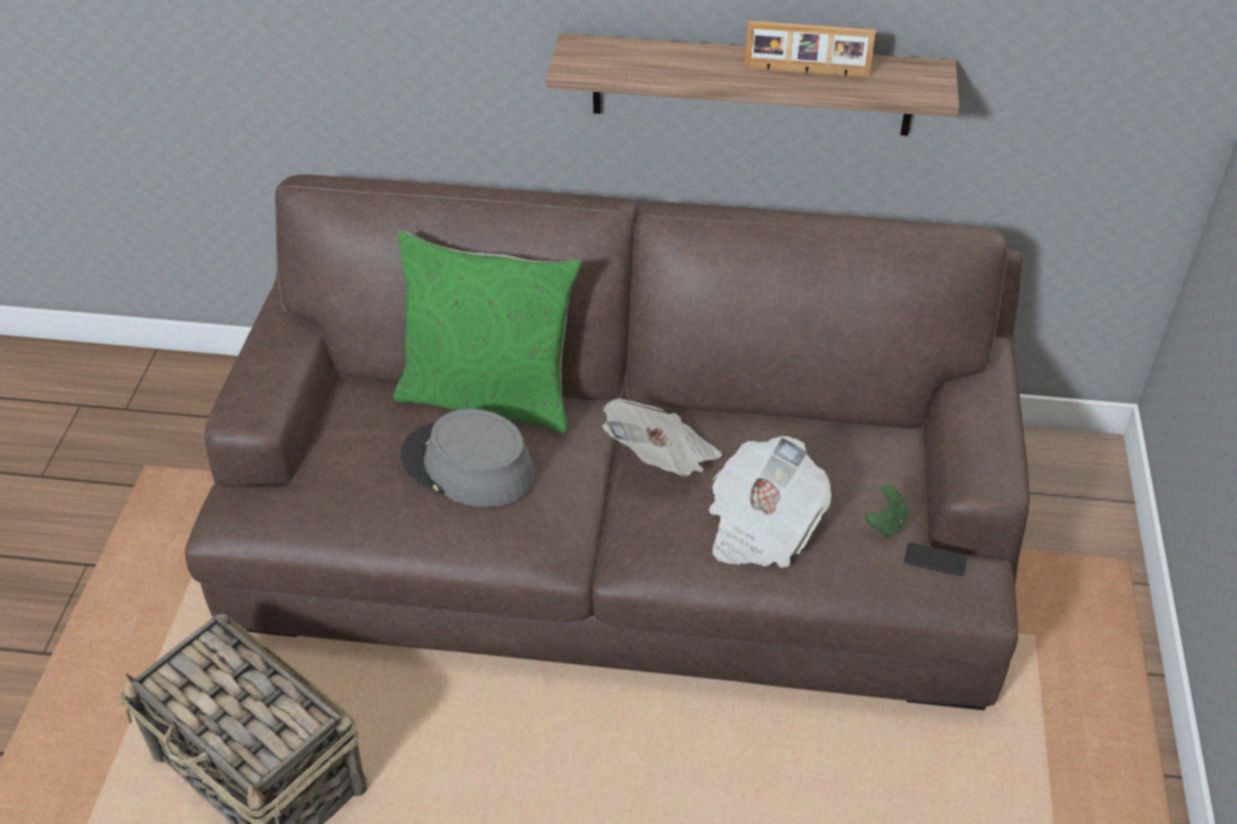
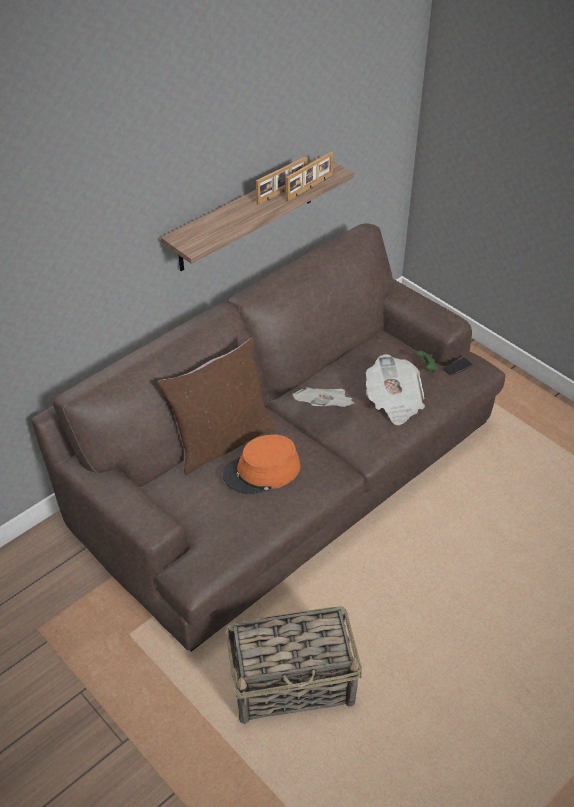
camera: 50 degrees left, 0 degrees up
green pillow [393,230,582,435] -> brown pillow [158,338,275,475]
grey hat [401,409,535,507] -> orange hat [223,434,300,495]
none -> picture frame [286,151,334,201]

